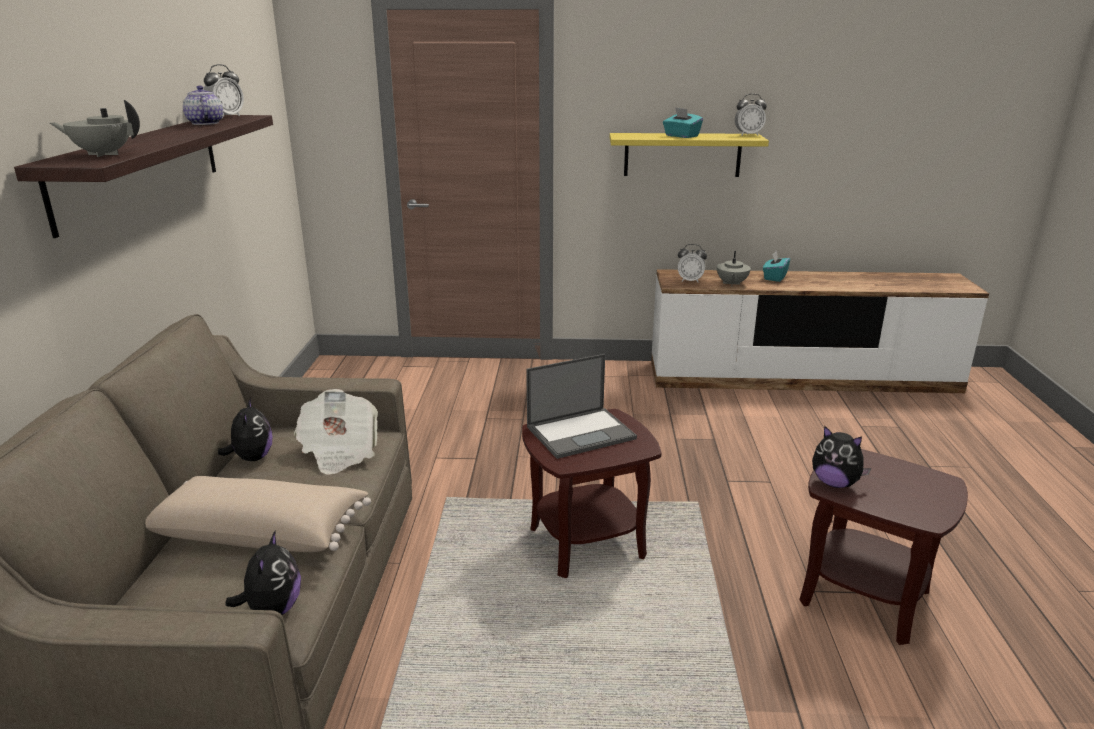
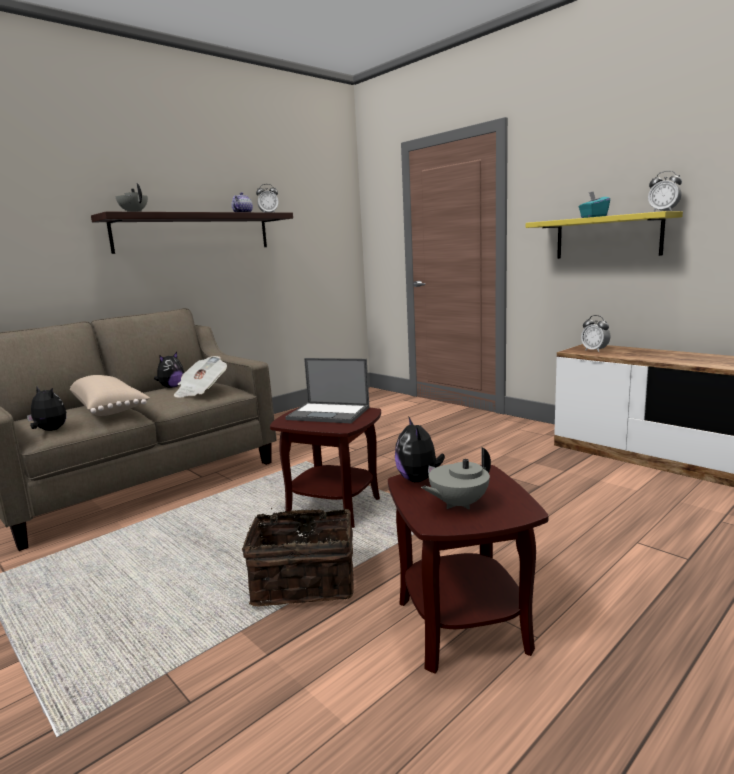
camera: 45 degrees right, 10 degrees down
plush toy [225,531,301,615] -> plush toy turned 105 degrees counterclockwise [27,387,66,431]
grey teapot [717,251,751,287] -> grey teapot moved to [421,447,491,509]
turquoise tissue box [763,251,790,282] -> none
none -> basket [242,508,354,607]

